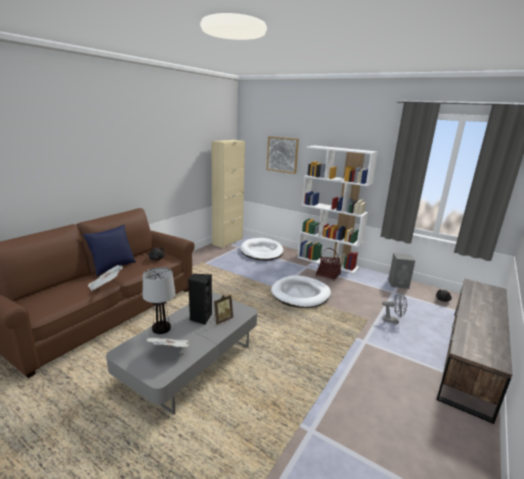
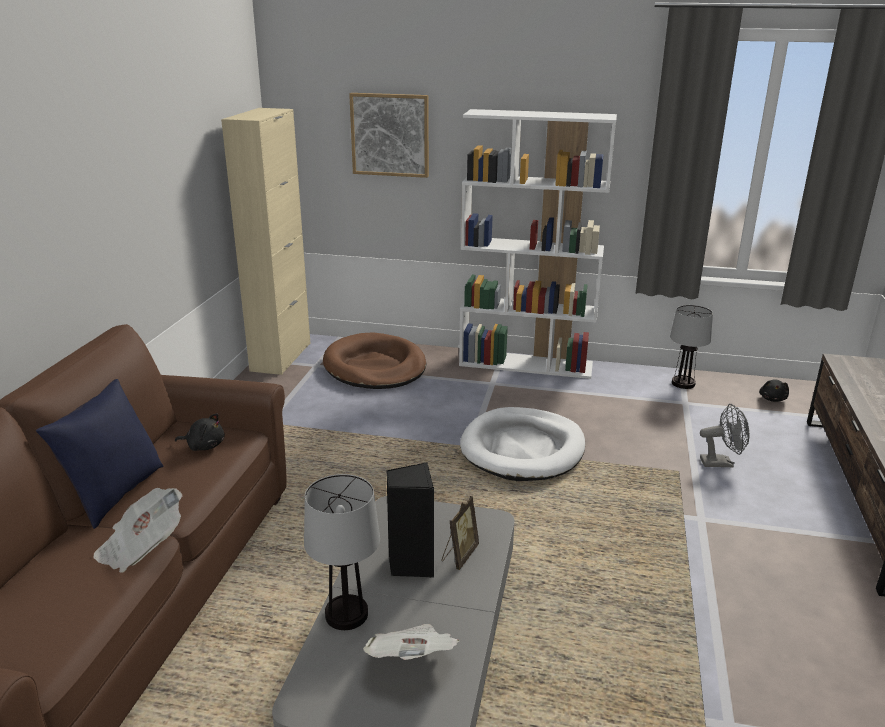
camera: 20 degrees left, 5 degrees up
white dog bed [240,238,283,261] -> brown dog bed [323,332,426,389]
basket [316,248,341,281] -> none
grey speaker [388,253,415,289] -> table lamp [670,305,713,389]

